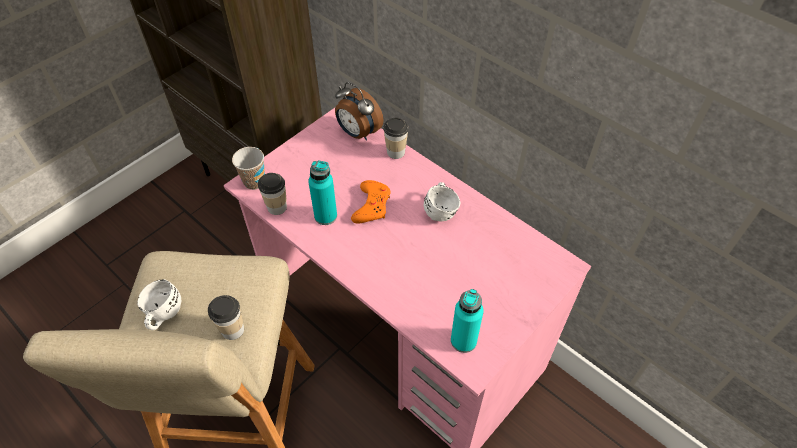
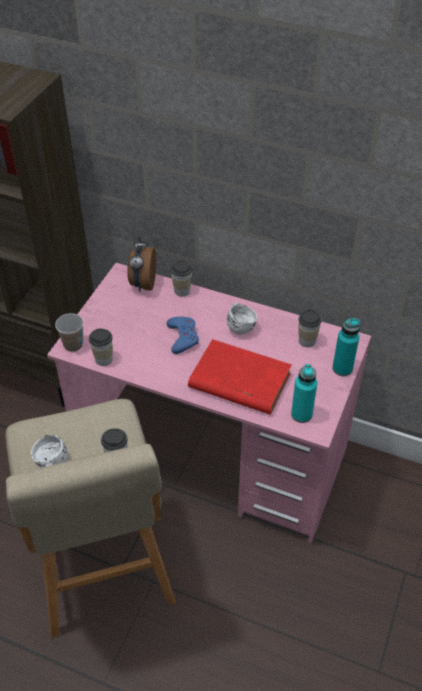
camera: 20 degrees left, 5 degrees down
turquoise bottle [308,160,337,225] -> turquoise bottle moved to [332,318,360,376]
alarm clock [335,82,384,141] -> alarm clock turned 75 degrees clockwise [127,236,156,292]
orange game controller [351,180,390,224] -> blue game controller [166,317,199,354]
none -> red book [188,339,292,415]
none -> cup [298,309,322,347]

